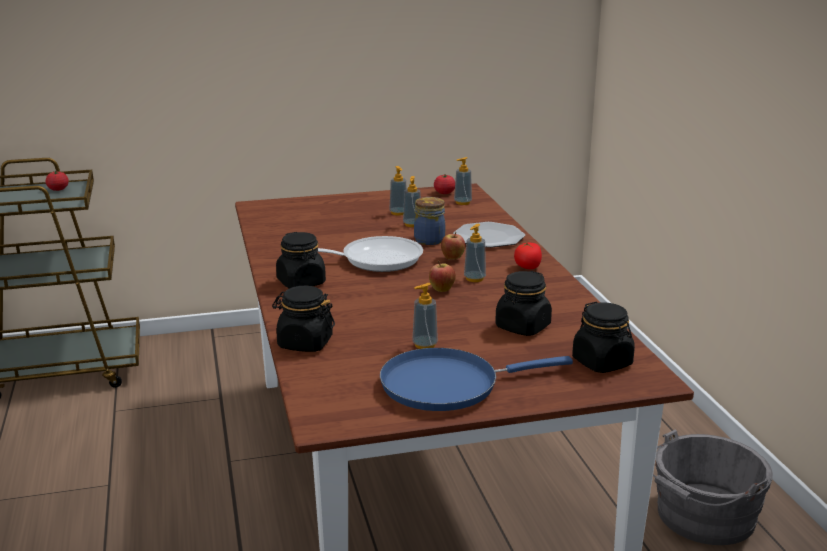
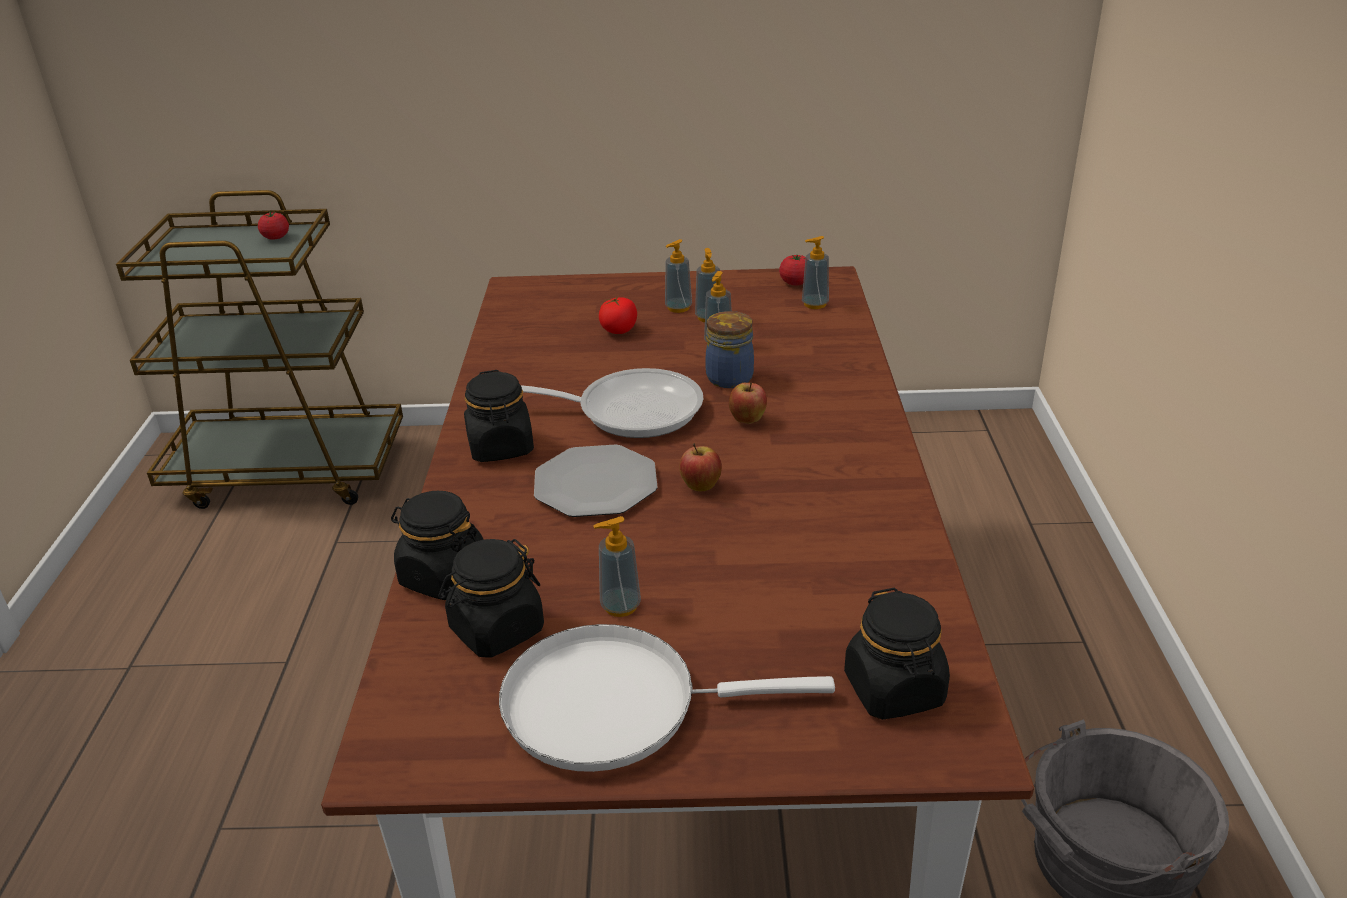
camera: 15 degrees right, 10 degrees up
blue frying pan [380,348,573,411] -> white frying pan [499,624,835,772]
plate [453,222,525,248] -> plate moved to [534,445,657,517]
soap dispenser [464,224,486,282] -> soap dispenser moved to [665,239,692,313]
black jar [495,271,552,336] -> black jar moved to [438,539,544,658]
tomato [514,242,542,269] -> tomato moved to [599,297,637,334]

